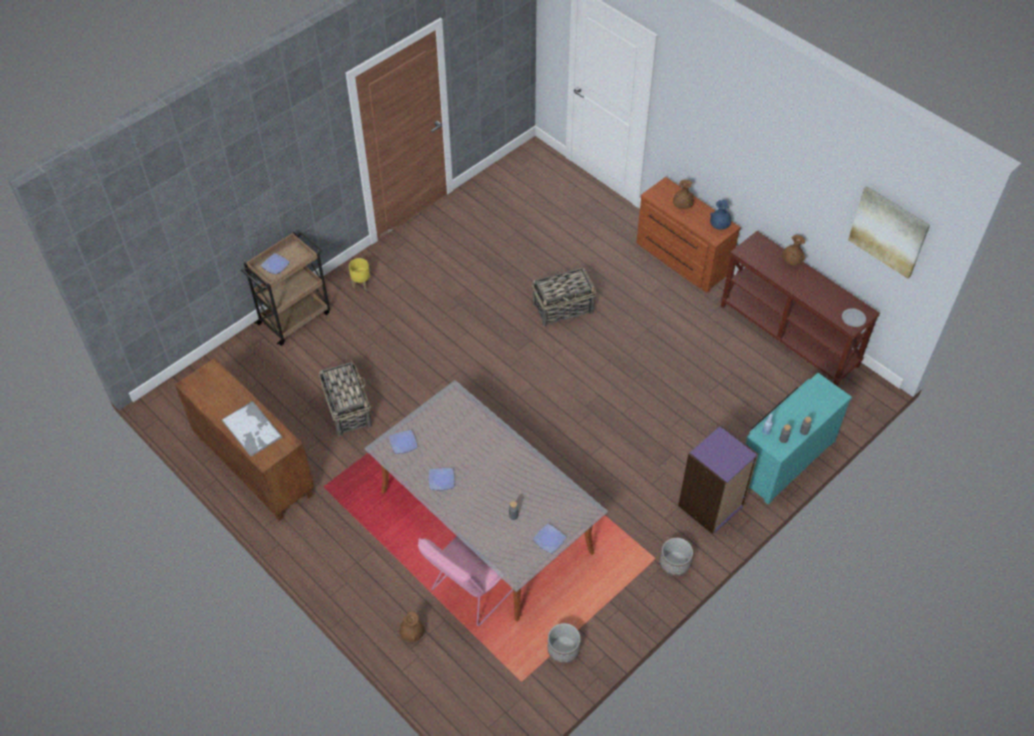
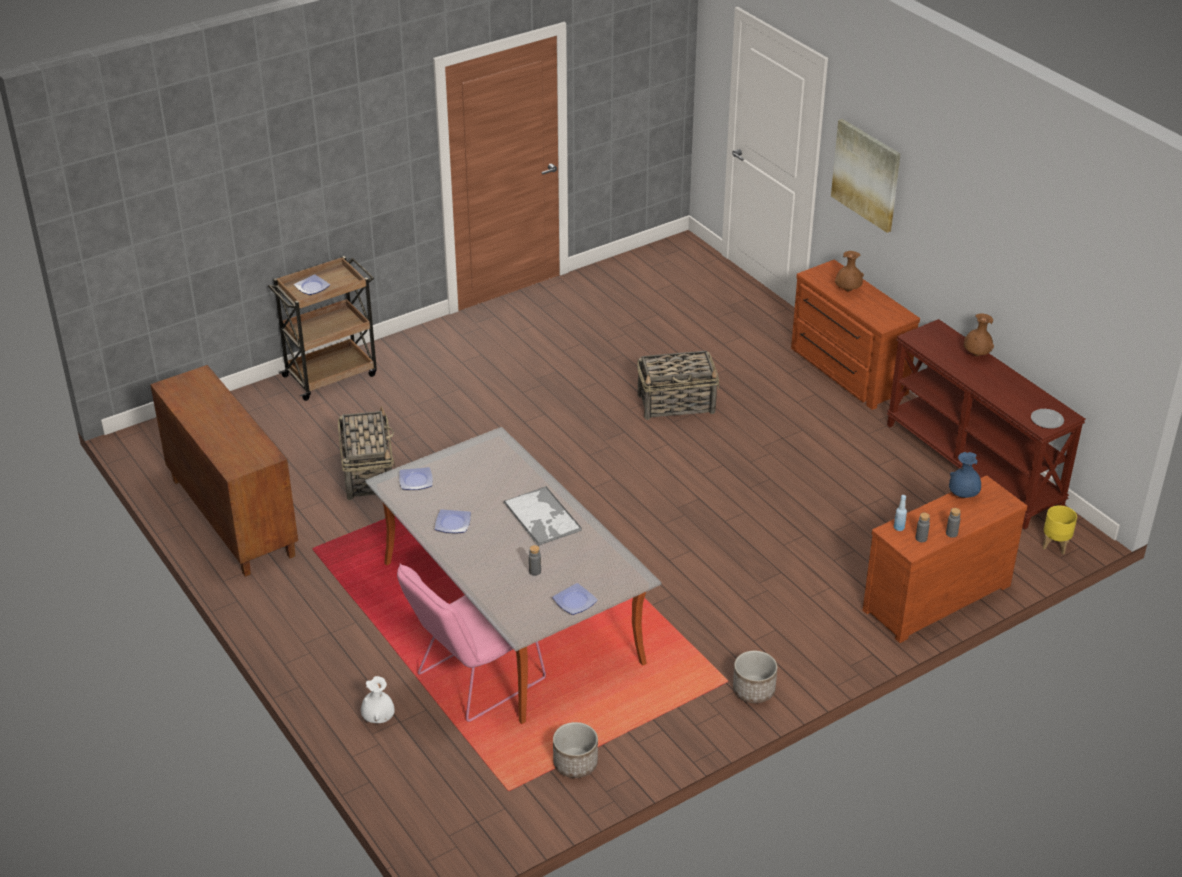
camera: 10 degrees right, 15 degrees down
tray [221,401,282,456] -> tray moved to [504,486,582,546]
yellow planter [349,258,370,290] -> yellow planter moved to [1042,505,1077,555]
brown vase [399,611,424,642] -> white vase [361,676,395,723]
purple bookcase [678,425,758,534] -> none
blue vase [710,200,731,230] -> blue vase moved to [949,452,981,498]
turquoise dresser [746,373,852,504] -> brown dresser [863,475,1027,643]
picture [848,186,930,279] -> picture moved to [831,119,901,233]

